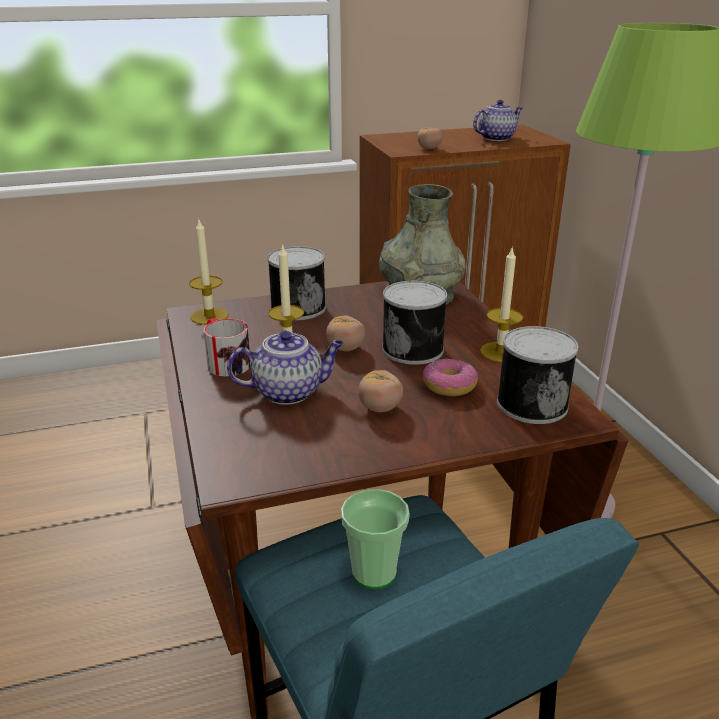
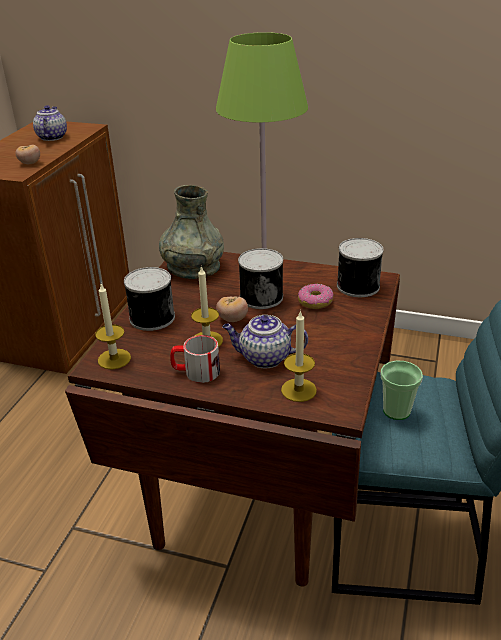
camera: 55 degrees left, 5 degrees up
teapot [227,331,344,405] -> teapot turned 105 degrees counterclockwise [222,315,308,368]
tomato [358,370,403,412] -> none
candle [480,246,523,362] -> candle moved to [281,310,317,402]

